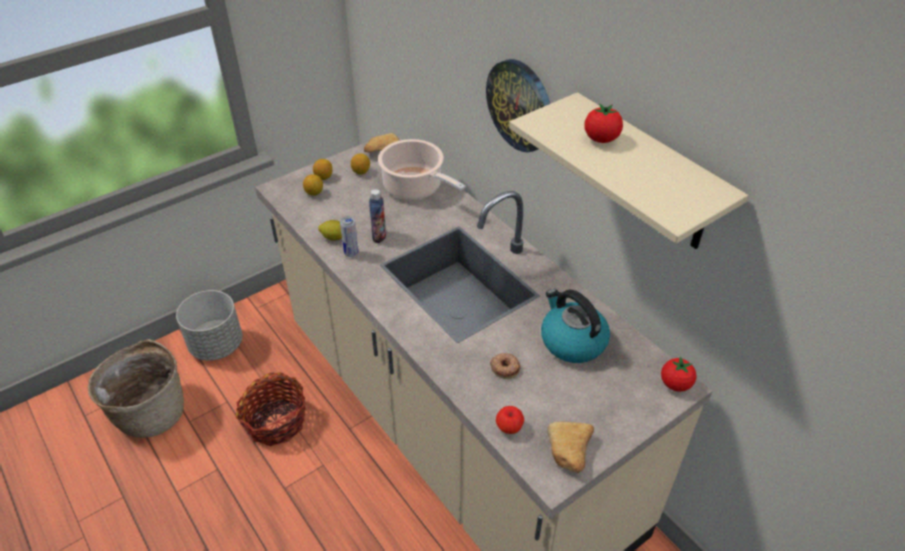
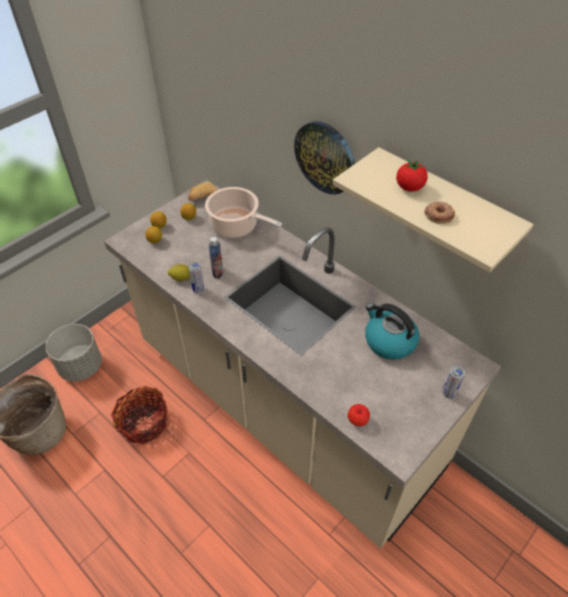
camera: 10 degrees left, 5 degrees up
donut [490,353,521,379] -> donut moved to [424,202,455,224]
bread [547,422,594,473] -> none
tomato [661,356,697,392] -> none
none -> can [442,366,465,399]

